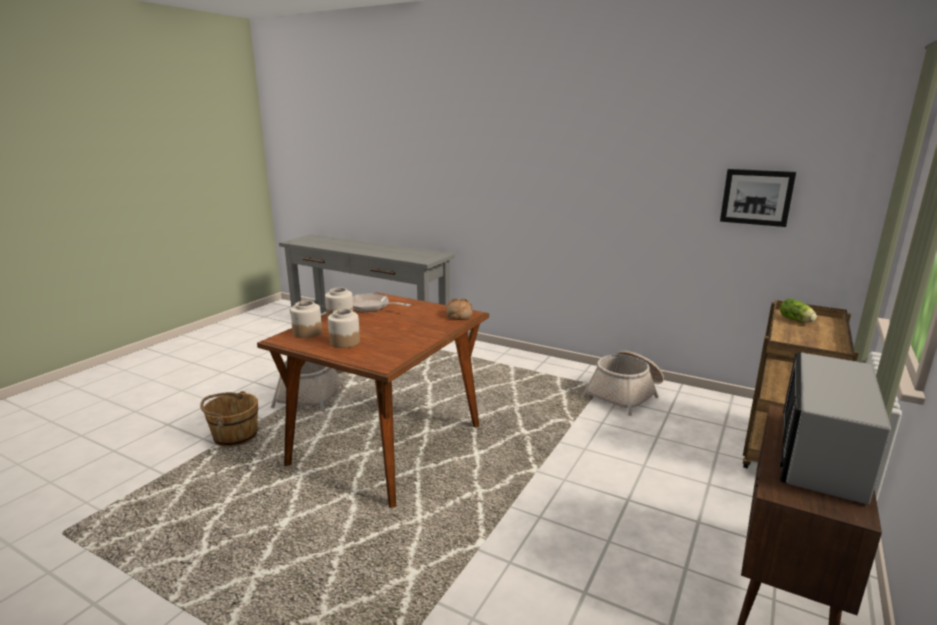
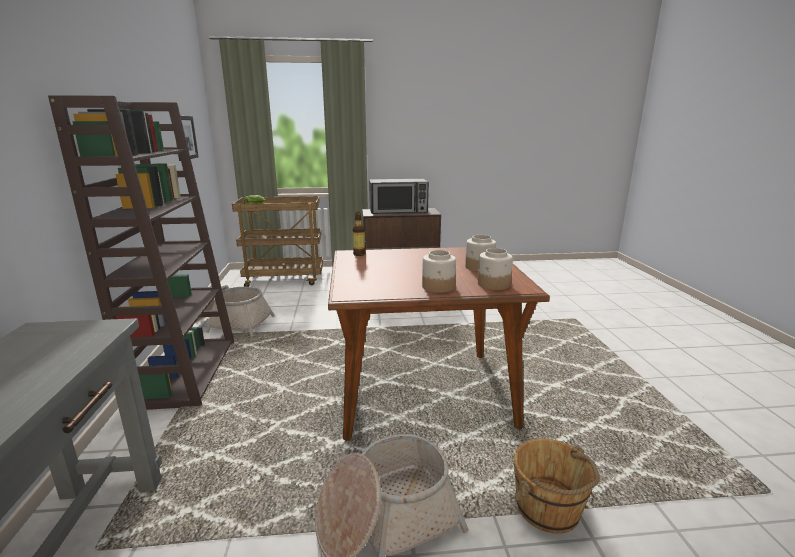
camera: 125 degrees left, 0 degrees up
frying pan [353,293,411,313] -> none
bread [446,298,472,320] -> bottle [353,212,365,256]
none -> brown bookcase [48,95,234,410]

